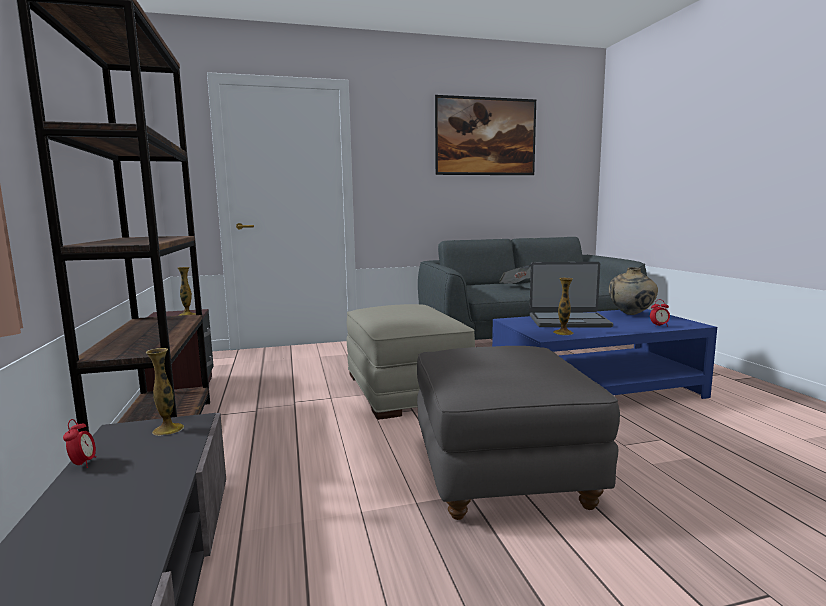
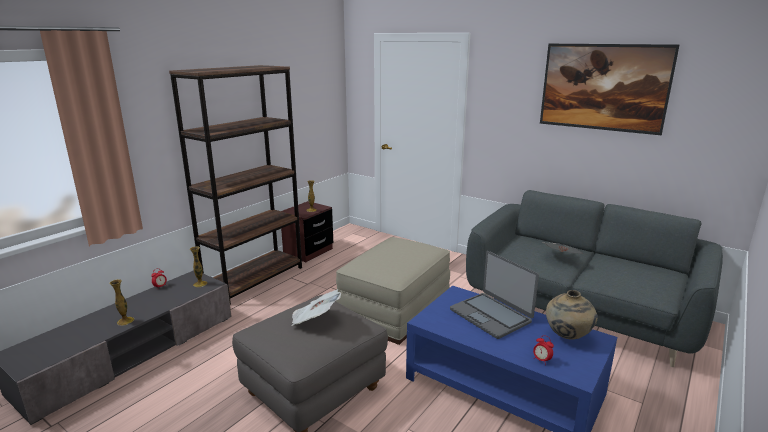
camera: 50 degrees right, 10 degrees up
vase [554,278,573,335] -> vase moved to [109,279,134,326]
none -> newspaper [291,290,341,326]

